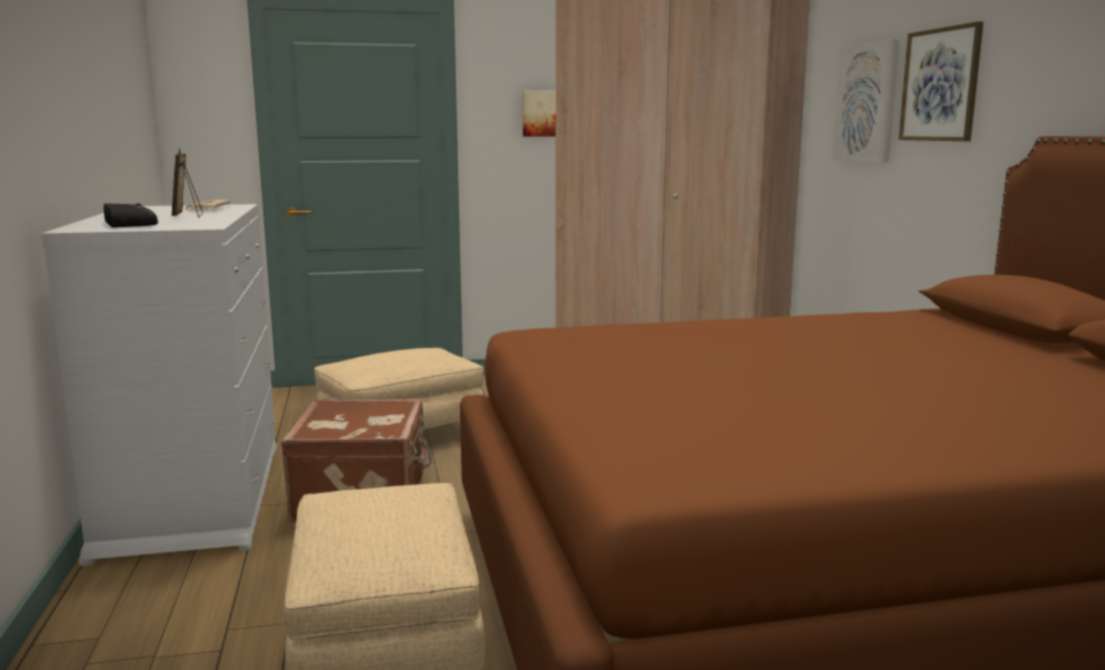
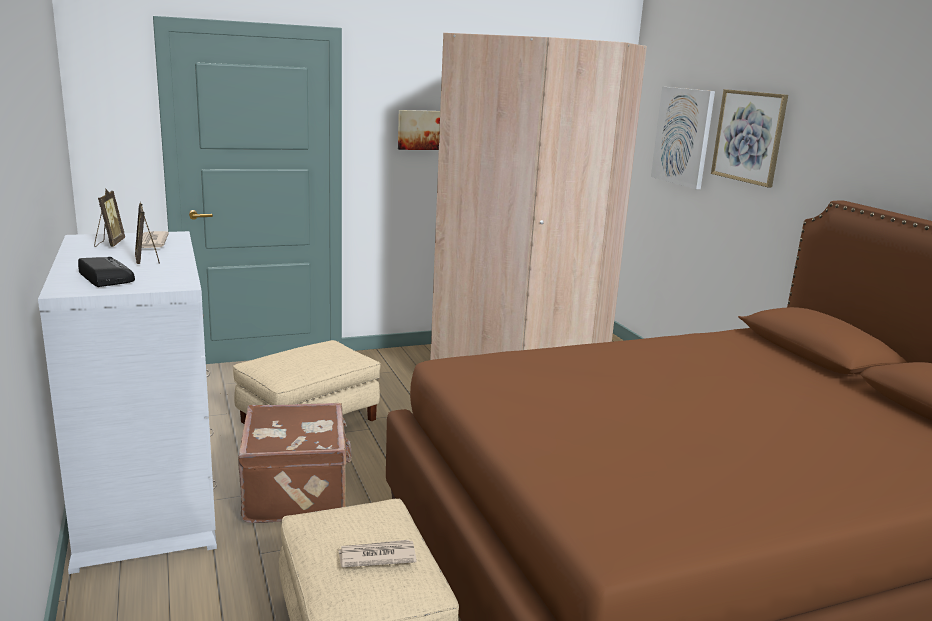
camera: 10 degrees left, 5 degrees up
none -> picture frame [94,189,125,247]
none -> newspaper [338,540,417,567]

